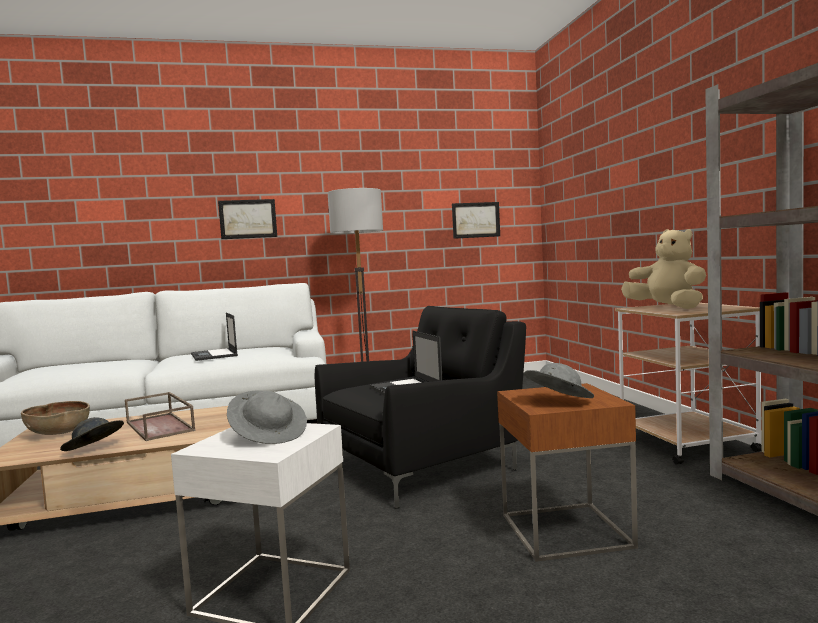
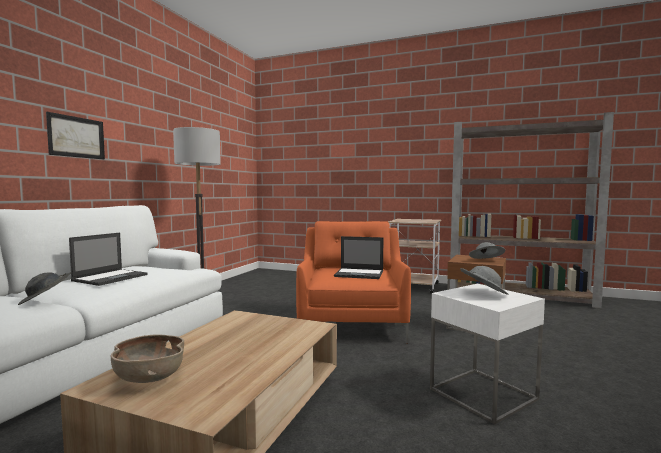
camera: 55 degrees left, 0 degrees up
grey hat [60,417,124,451] -> grey hat moved to [18,272,71,305]
brown tray [125,392,195,441] -> none
laptop [191,313,238,361] -> laptop turned 75 degrees counterclockwise [69,233,148,286]
black armchair [315,306,526,509] -> orange armchair [296,221,411,344]
picture [452,202,500,239] -> none
beige plush toy [621,229,706,309] -> none

